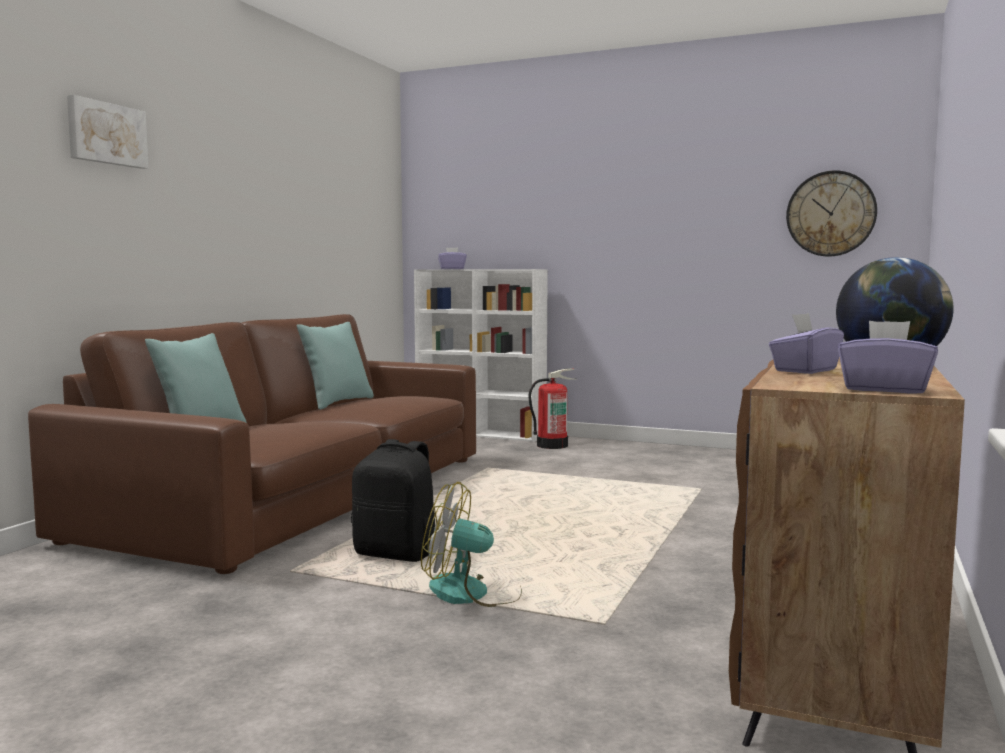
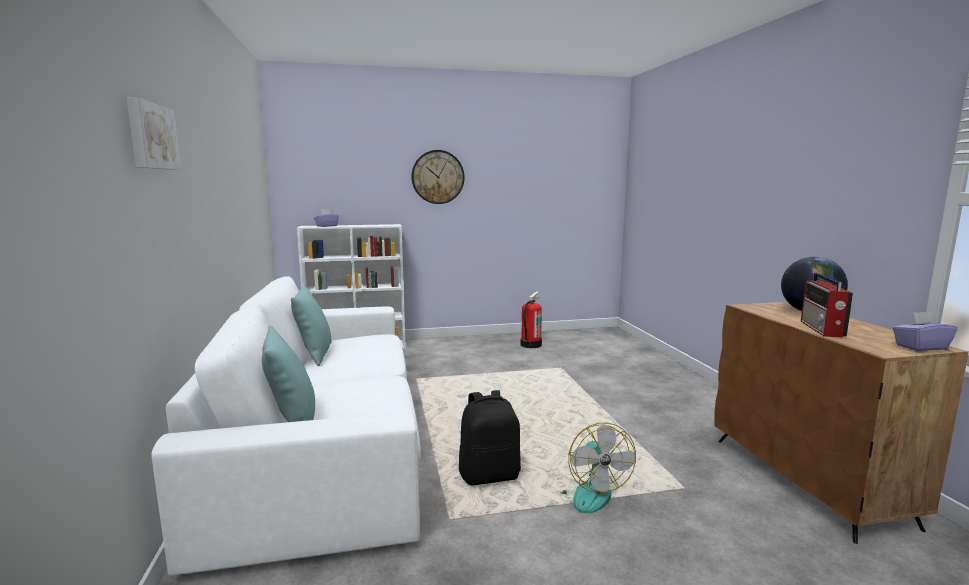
camera: 35 degrees left, 5 degrees up
brown sofa [28,314,476,574] -> white sofa [151,276,421,576]
fan [421,482,522,607] -> fan turned 75 degrees counterclockwise [560,423,636,513]
fire extinguisher [529,368,575,449] -> fire extinguisher moved to [521,291,542,348]
purple tissue box [769,313,844,374] -> radio [801,273,853,337]
wall clock [786,170,877,257] -> wall clock moved to [412,150,465,204]

